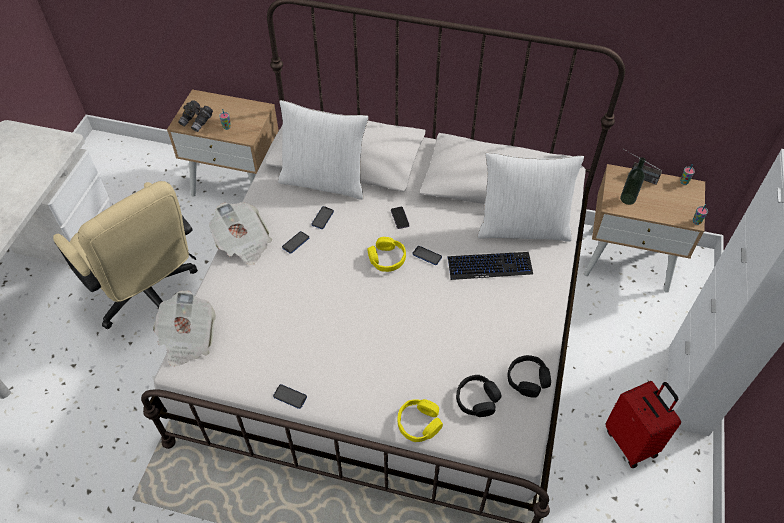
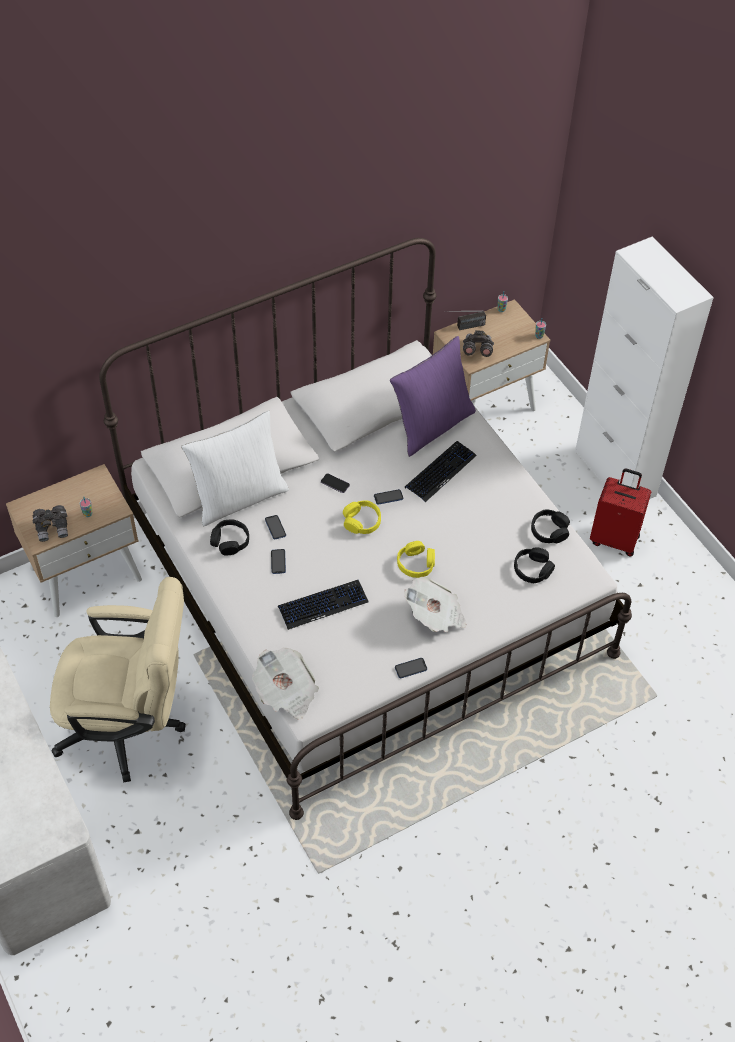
camera: 45 degrees left, 0 degrees up
newspaper [209,202,272,265] -> newspaper moved to [404,577,467,632]
yellow headphones [397,399,443,442] -> yellow headphones moved to [397,541,435,578]
white pillow [478,153,584,242] -> purple pillow [390,336,476,457]
bottle [620,157,646,205] -> grey binoculars [463,330,494,357]
none -> black headphones [210,519,249,556]
none -> keyboard [278,580,369,630]

